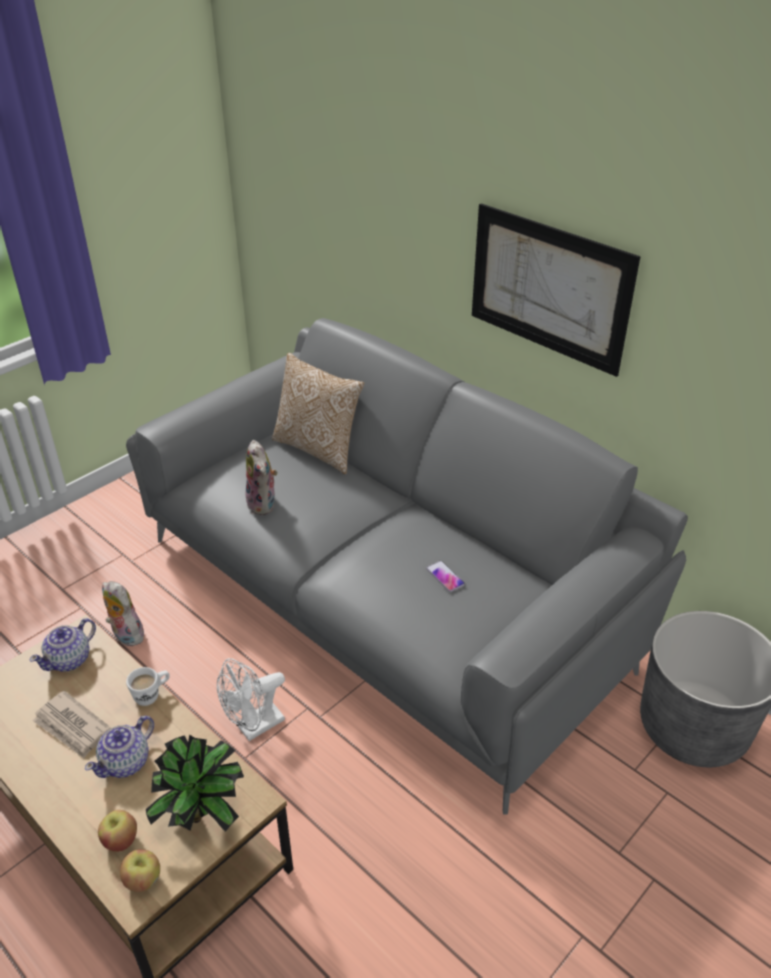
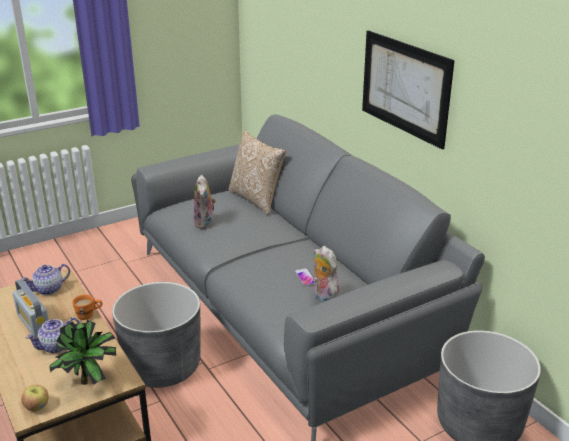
camera: 15 degrees right, 10 degrees down
newspaper [32,691,111,758] -> radio [13,279,49,338]
apple [98,810,137,852] -> none
plush toy [102,581,144,646] -> plush toy moved to [313,246,340,303]
white mug [126,667,170,706] -> orange mug [72,294,102,320]
white fan [217,658,285,741] -> grey planter [112,282,201,388]

